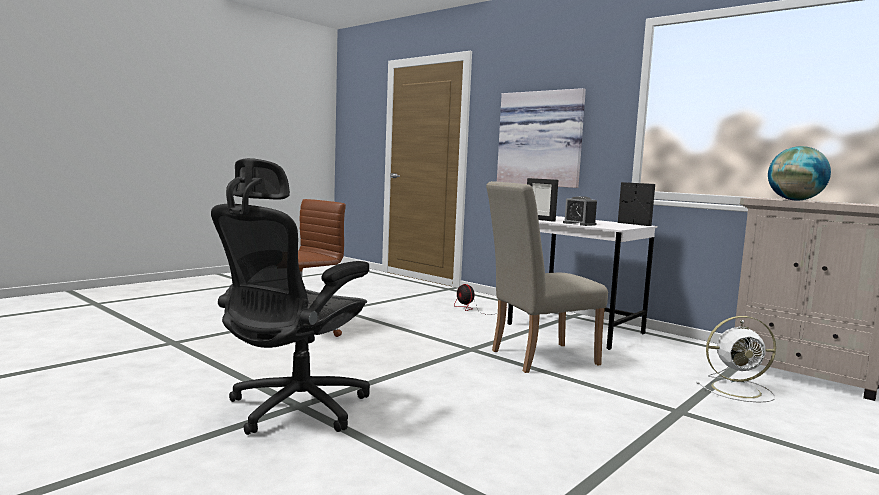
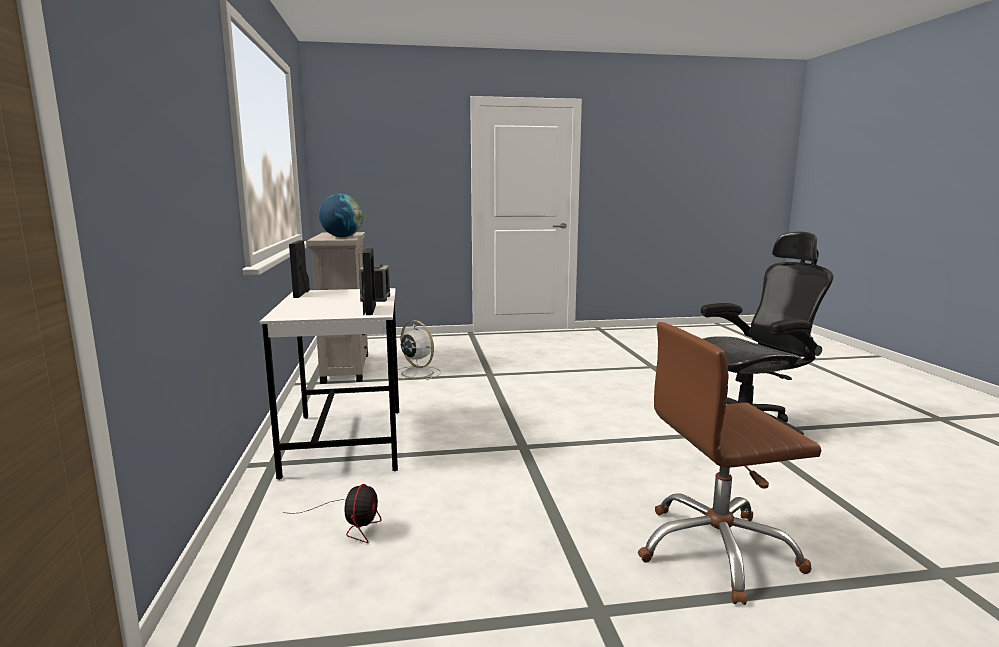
camera: 140 degrees left, 5 degrees up
beige chair [486,181,608,373] -> none
picture [497,88,586,188] -> none

